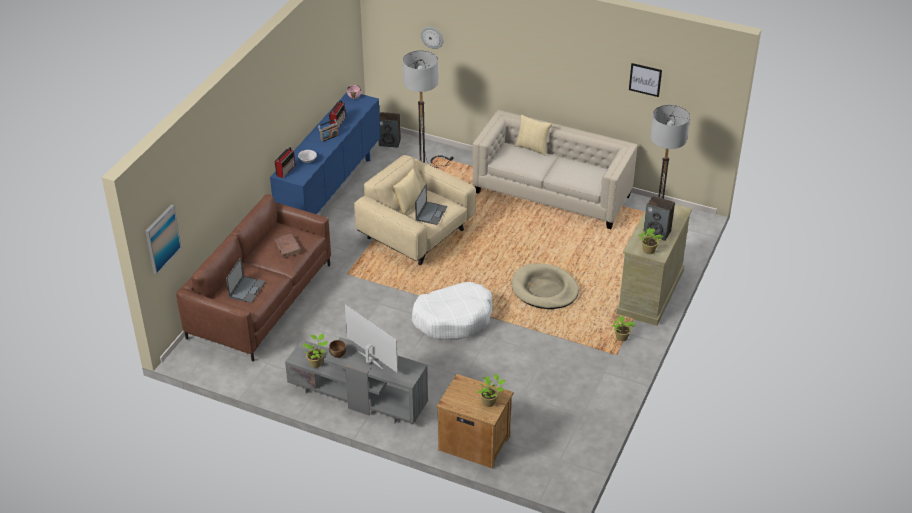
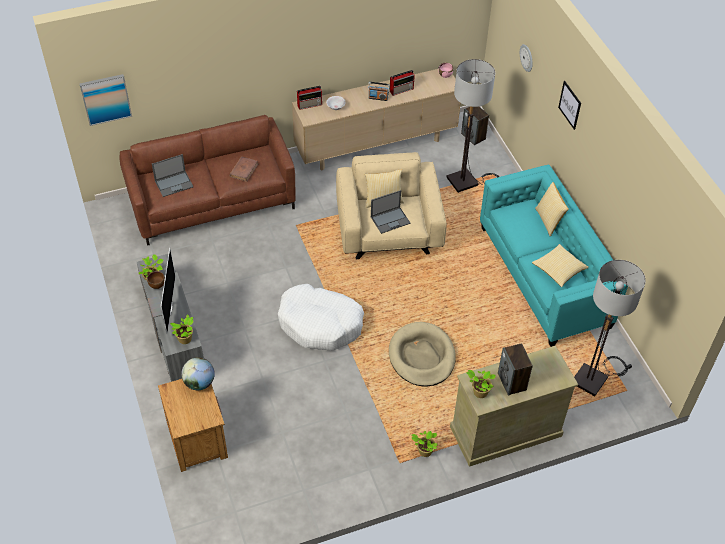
camera: 45 degrees right, 10 degrees up
blue cabinet [270,92,381,214] -> beige cabinet [292,69,461,170]
beige sofa [473,110,637,229] -> turquoise sofa [480,165,628,347]
potted plant [477,374,506,407] -> potted plant moved to [170,315,193,344]
picture [629,63,662,97] -> picture moved to [558,81,581,130]
none -> globe [181,357,215,390]
none -> pillow [532,244,588,287]

